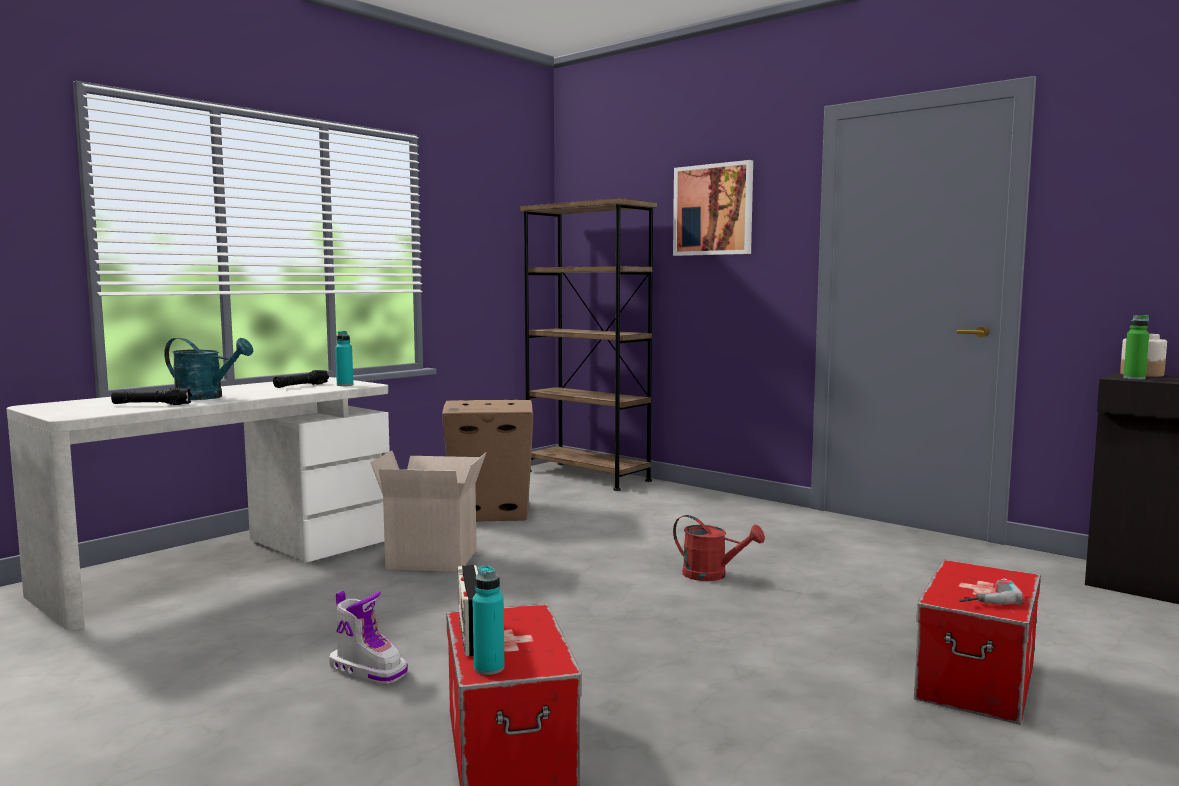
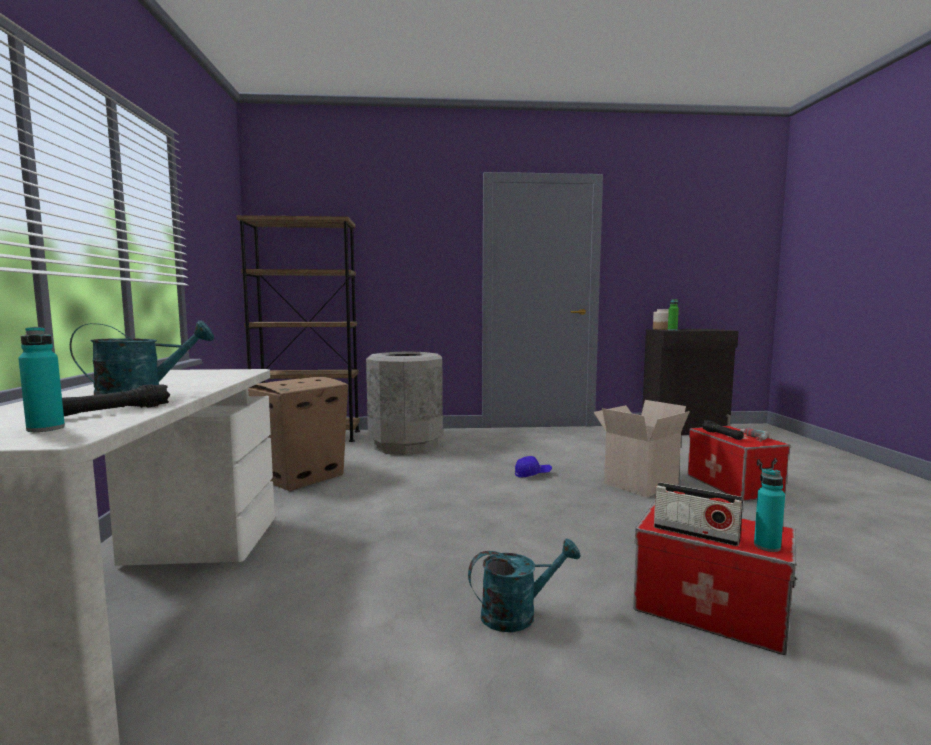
camera: 45 degrees left, 0 degrees up
black flashlight [273,370,329,388] -> black flashlight moved to [702,420,744,440]
boot [329,591,408,685] -> turquoise watering can [468,539,581,632]
turquoise bottle [335,331,353,386] -> turquoise bottle moved to [18,327,65,432]
cardboard box [371,450,486,572] -> cardboard box moved to [594,400,690,497]
picture [673,160,753,256] -> none
red watering can [673,515,765,581] -> blue cap [515,456,552,478]
none -> grey trash can [366,351,443,455]

